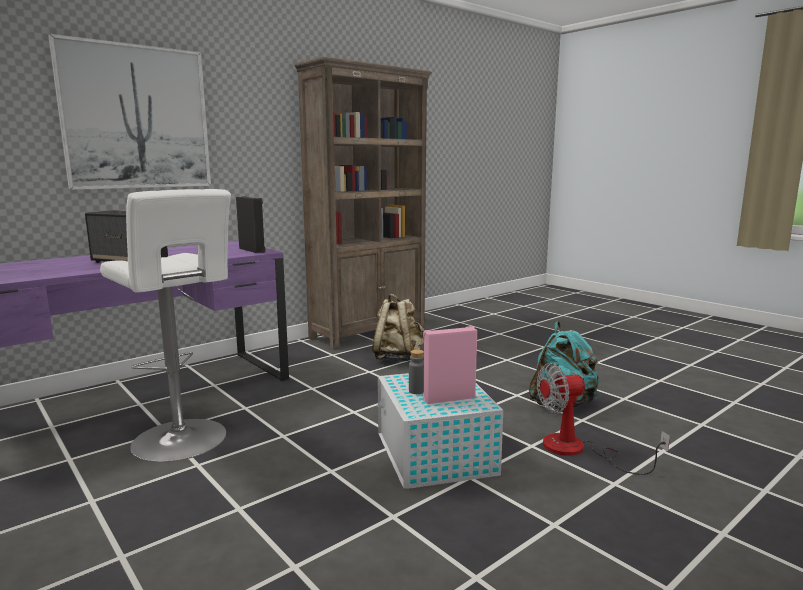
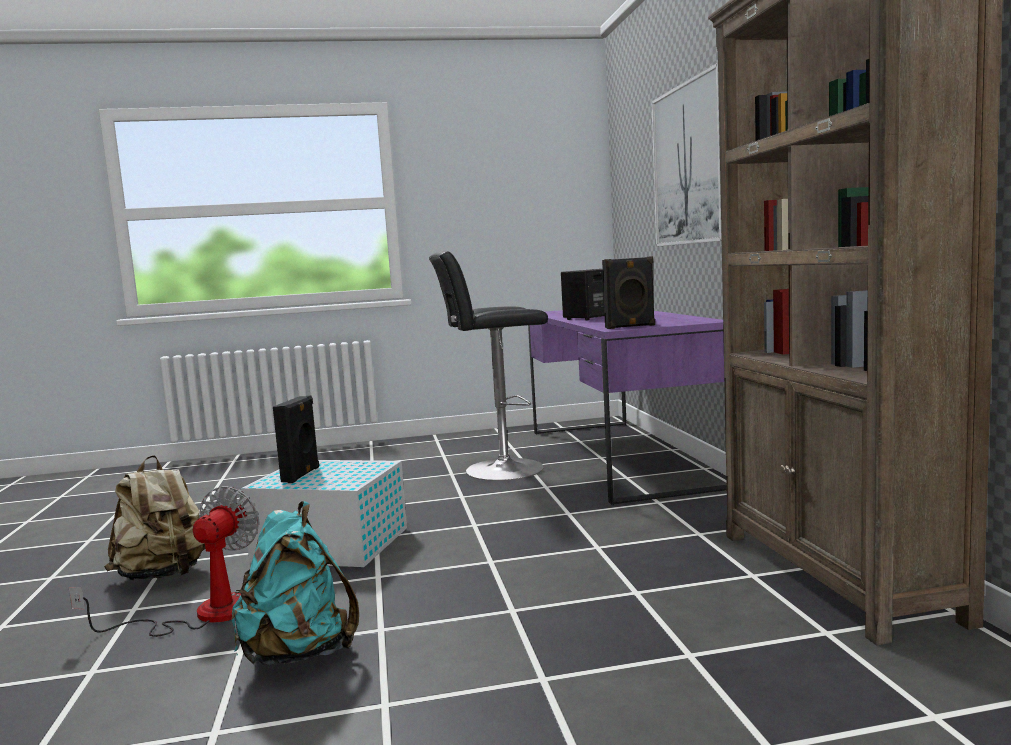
camera: 120 degrees right, 5 degrees down
white stool [100,189,231,462] -> black stool [429,251,548,481]
beige backpack [372,294,424,362] -> beige backpack moved to [104,455,205,581]
grey bottle [409,350,424,394] -> none
pink speaker [423,326,477,404] -> black speaker [273,395,319,483]

